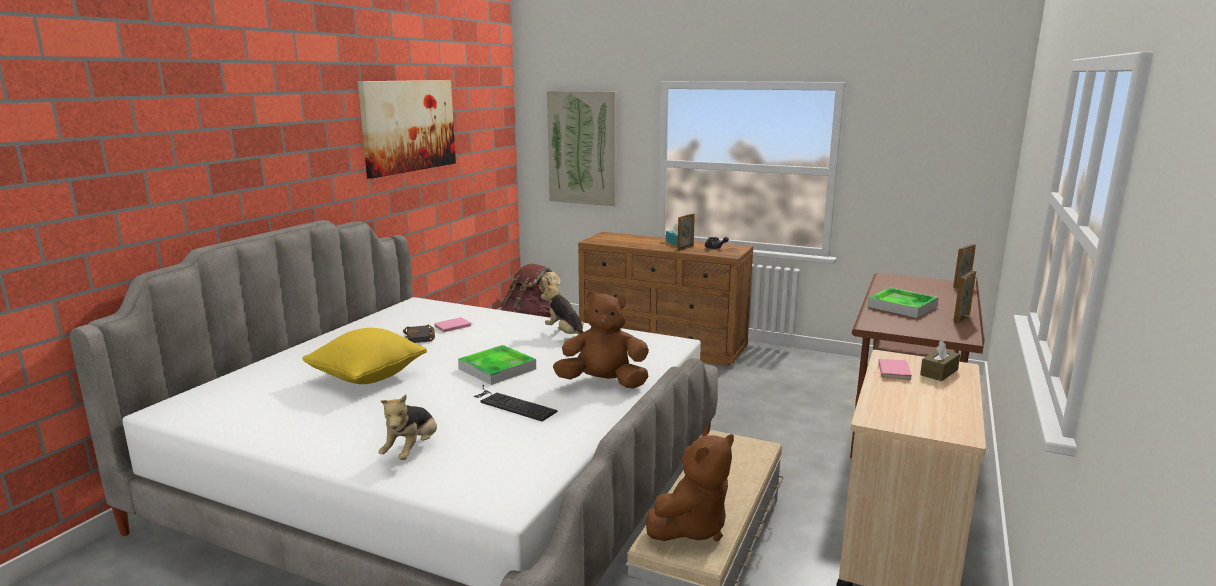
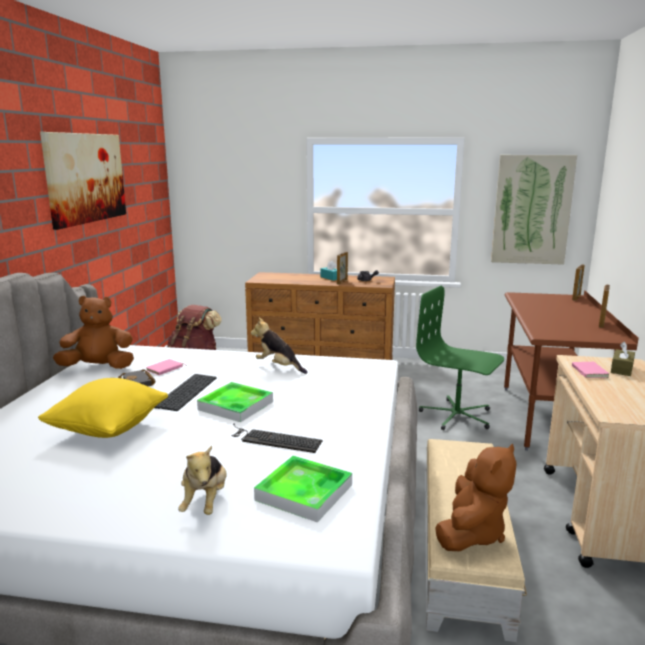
camera: 15 degrees left, 0 degrees up
picture [547,91,617,206] -> picture moved to [491,155,577,265]
brown plush toy [553,291,649,389] -> brown plush toy moved to [53,296,134,369]
tray [867,287,939,318] -> tray moved to [254,456,352,522]
none -> keyboard [154,374,217,411]
none -> green office chair [416,286,504,430]

